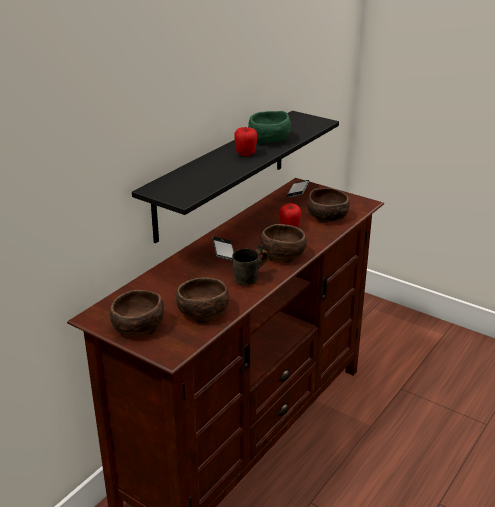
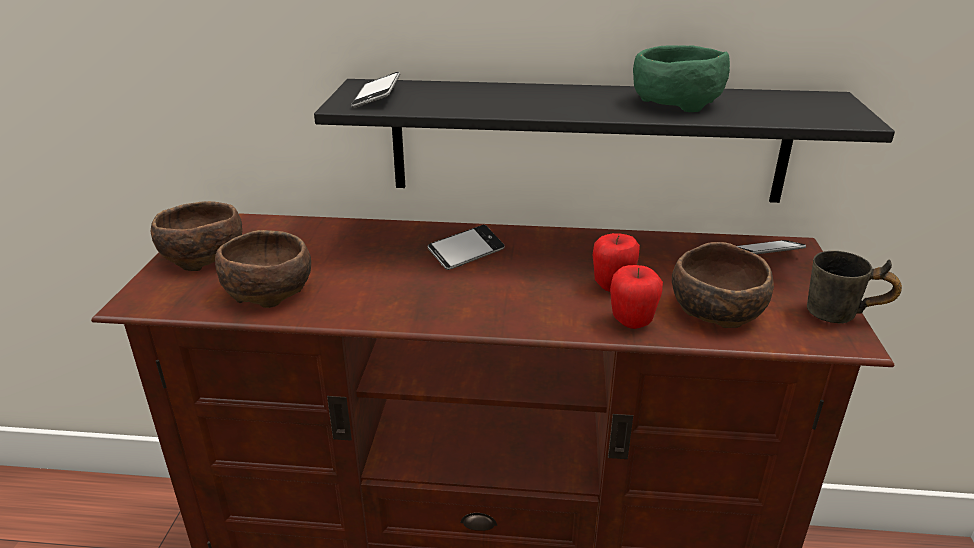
camera: 60 degrees right, 0 degrees up
grey mug [232,244,268,285] -> grey mug moved to [807,251,902,324]
apple [234,127,257,156] -> apple moved to [610,265,663,329]
brown bowl [260,224,307,263] -> none
none -> phone [351,72,400,108]

